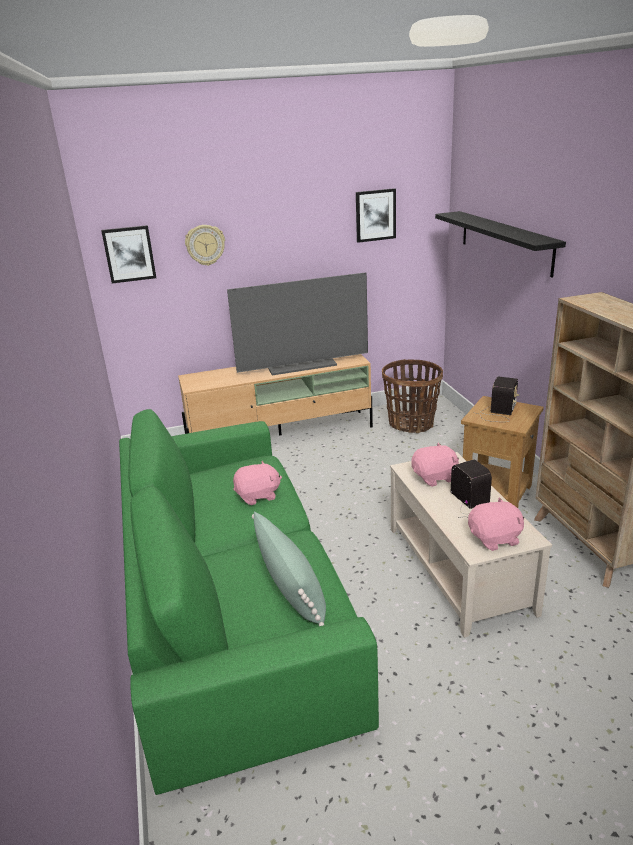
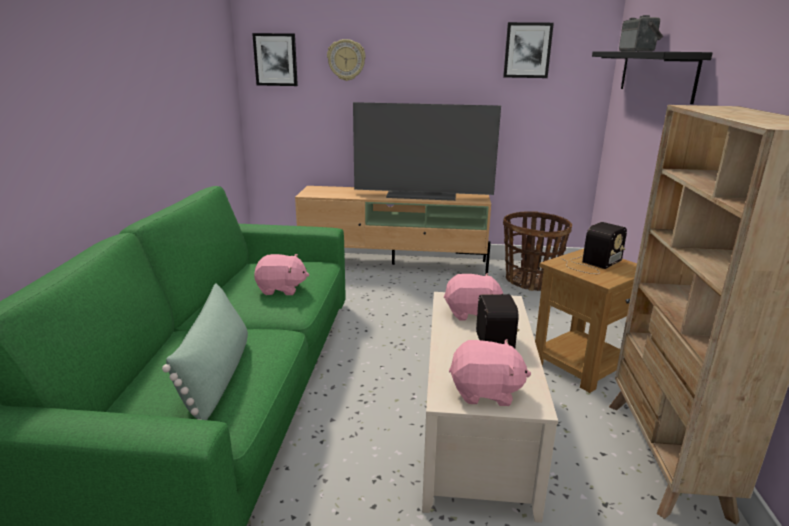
camera: 20 degrees right, 5 degrees down
none -> radio [619,15,663,52]

